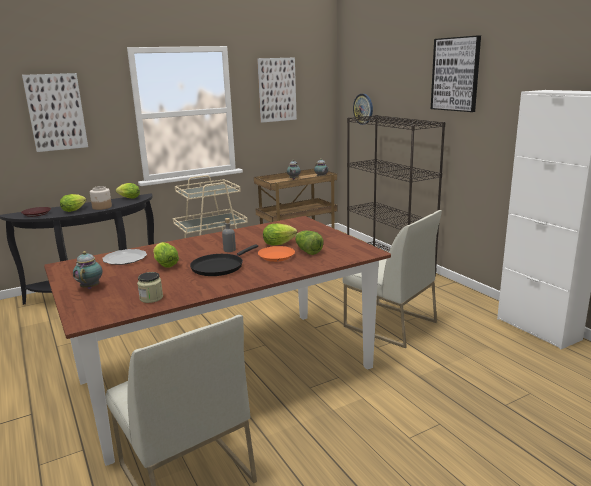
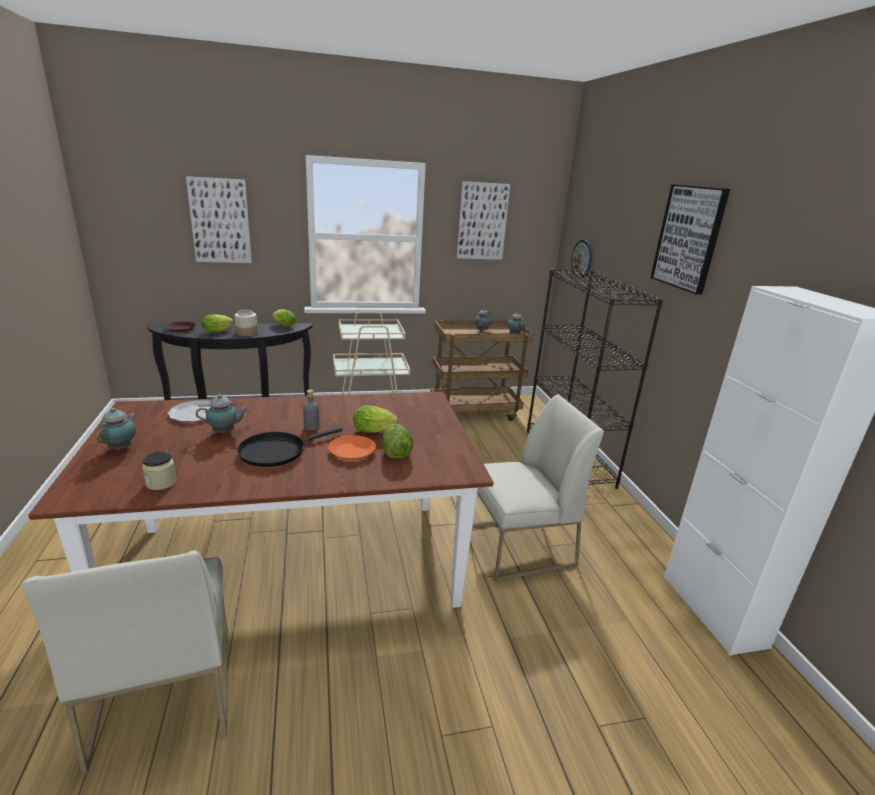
camera: 15 degrees right, 5 degrees up
lettuce [153,242,179,267] -> teapot [196,394,249,433]
white chair [343,210,442,348] -> white chair turned 75 degrees counterclockwise [473,394,604,581]

